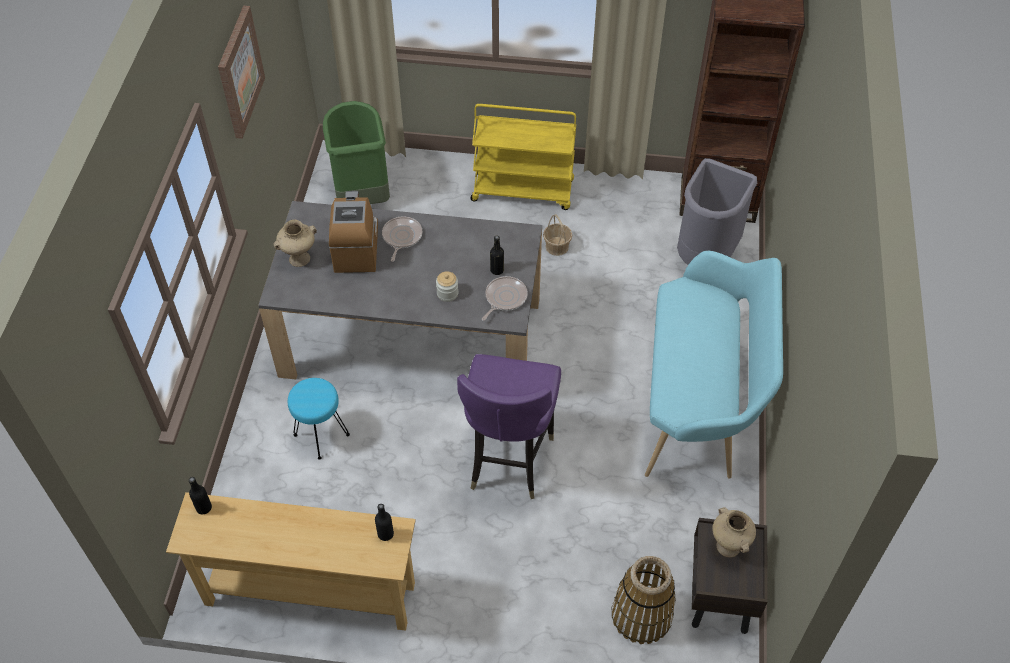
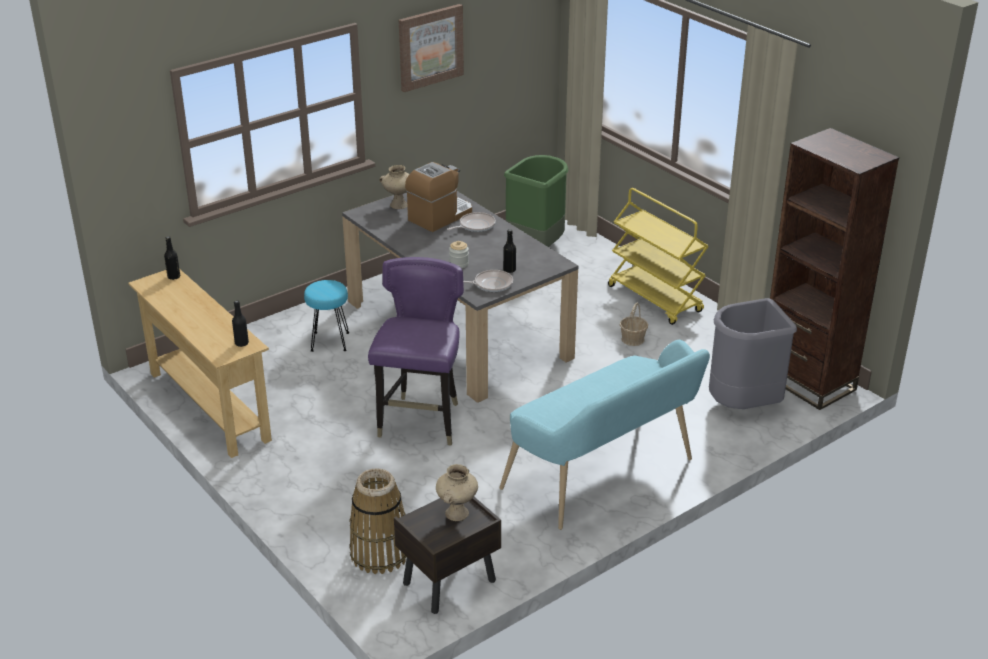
camera: 45 degrees right, 20 degrees down
purple chair [457,354,561,499] -> purple chair turned 135 degrees clockwise [368,257,464,446]

